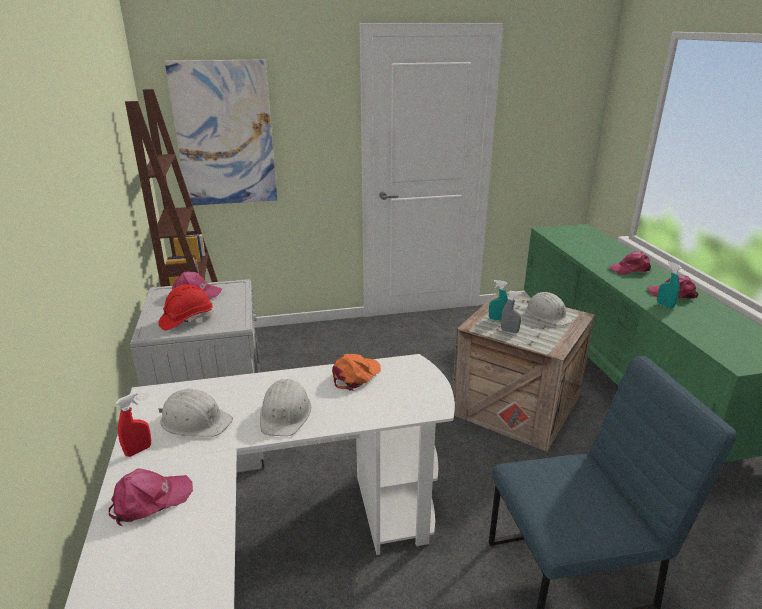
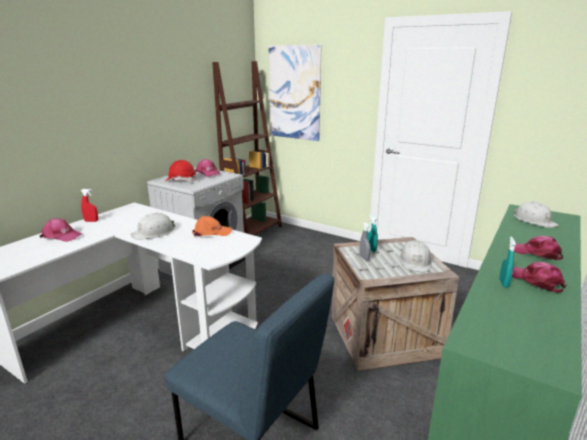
camera: 45 degrees right, 5 degrees down
white hard hat [158,389,233,437] -> white hard hat moved to [514,201,559,228]

